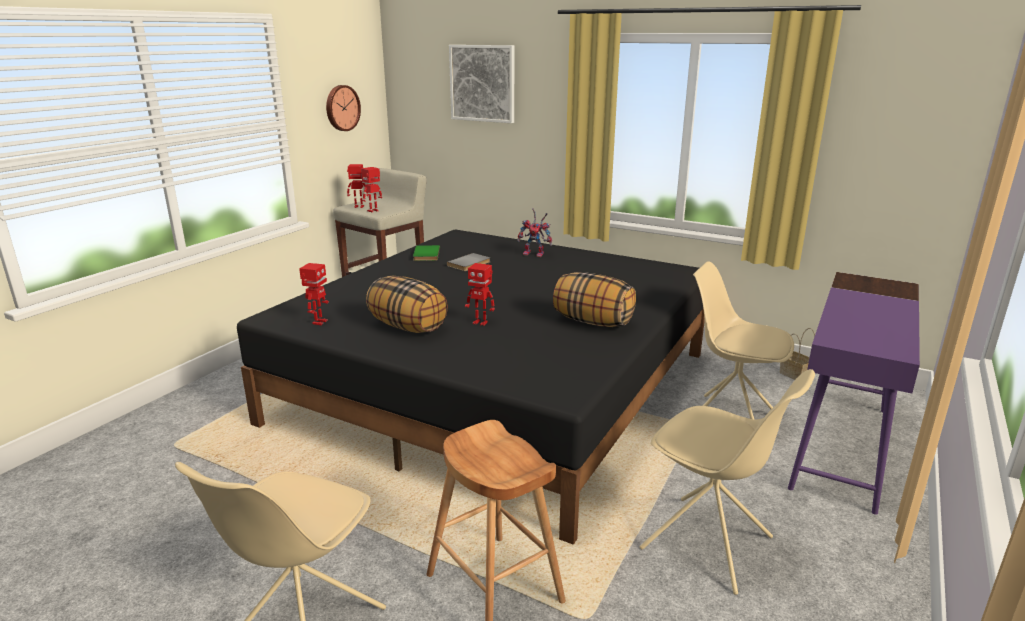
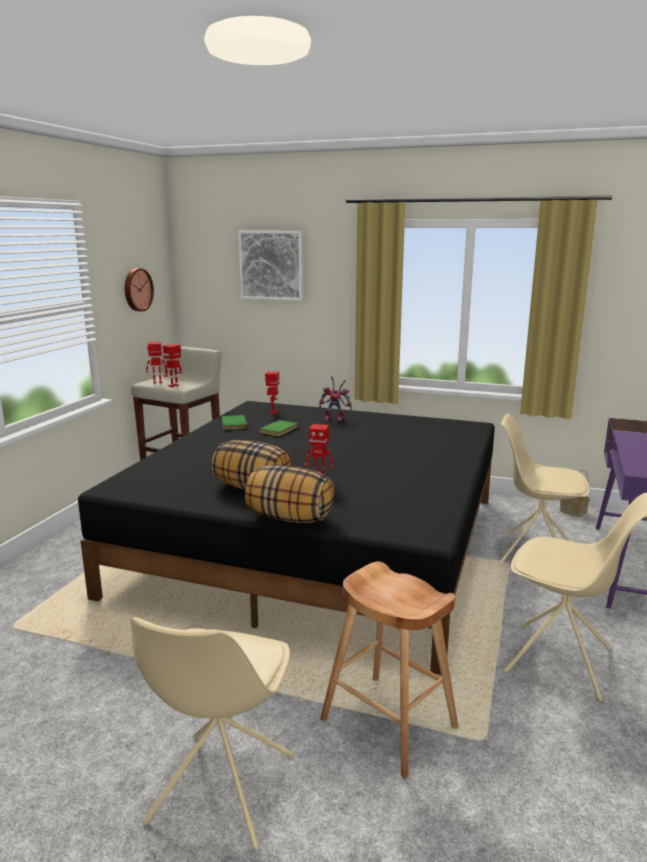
camera: 10 degrees left, 5 degrees down
toy robot [299,263,329,325] -> toy robot moved to [265,371,279,414]
grey book [447,253,490,271] -> green book [259,420,298,436]
pillow [553,272,636,327] -> pillow moved to [245,465,334,523]

